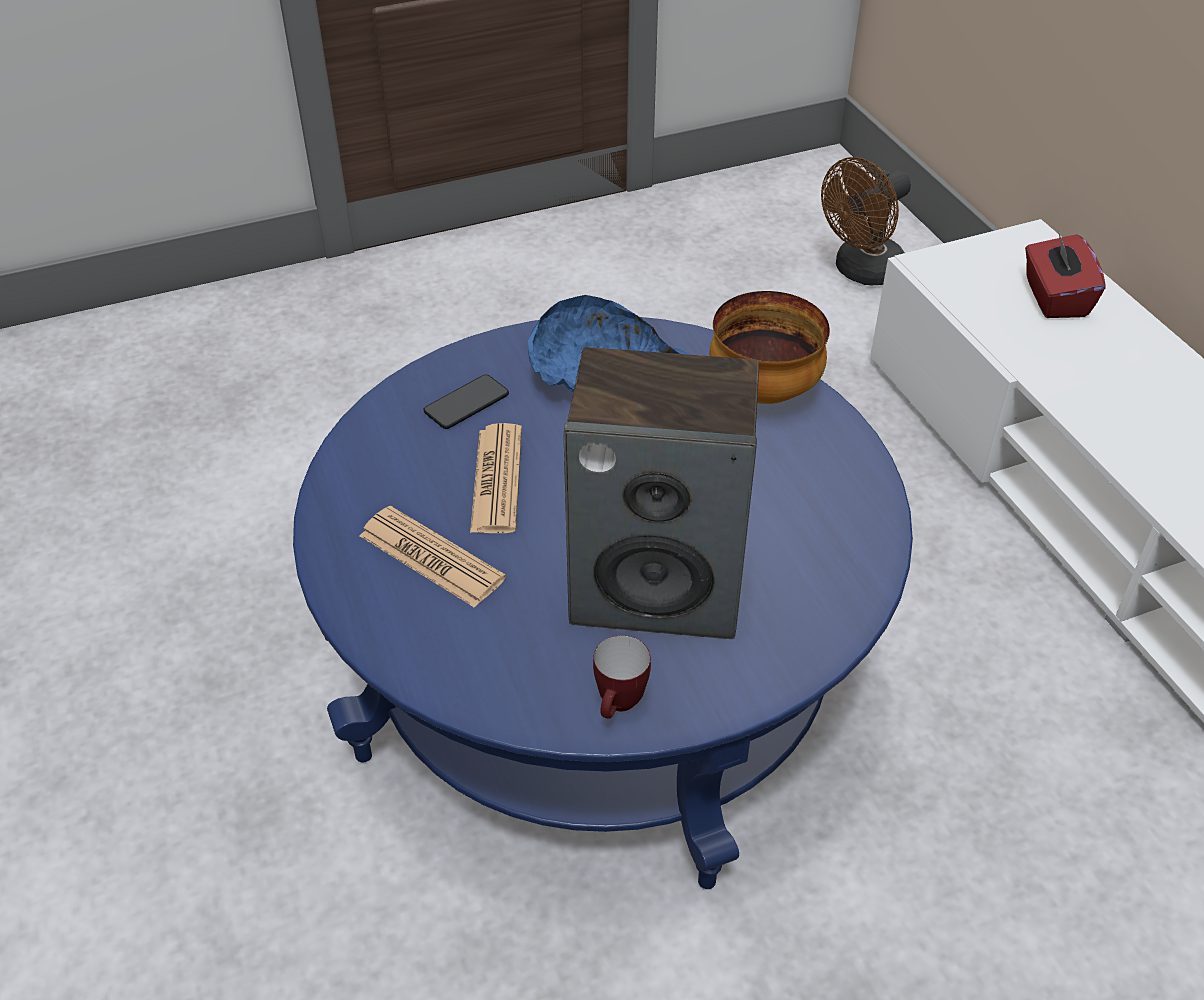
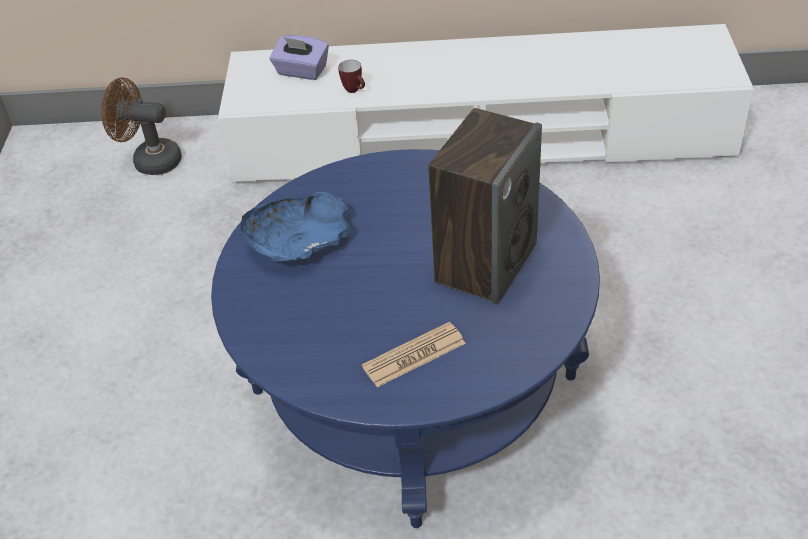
camera: 65 degrees left, 0 degrees up
phone [423,374,509,429] -> none
newspaper [470,423,522,533] -> none
mug [593,635,651,719] -> mug moved to [338,60,365,93]
bowl [709,291,830,404] -> none
brown fan [821,157,911,285] -> brown fan turned 120 degrees clockwise [101,77,182,175]
red tissue box [1025,230,1105,318] -> purple tissue box [270,35,329,80]

